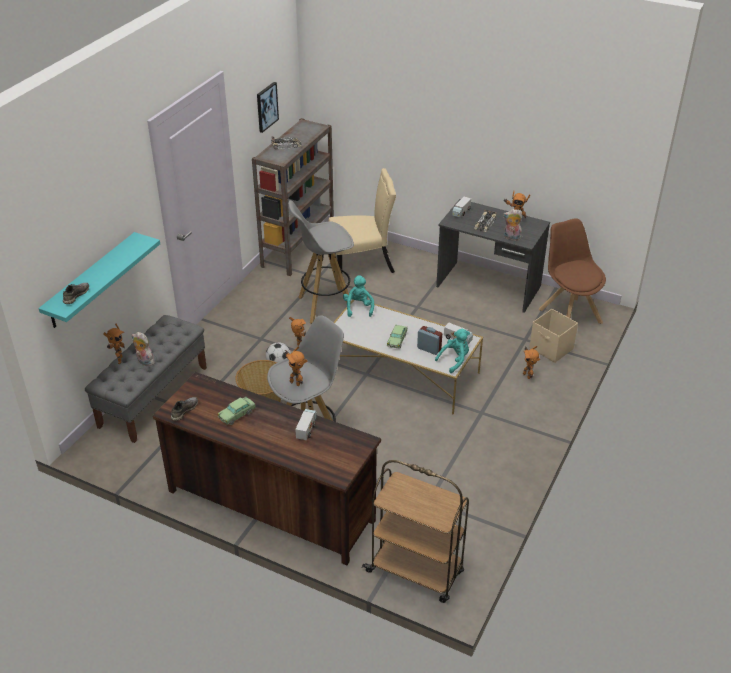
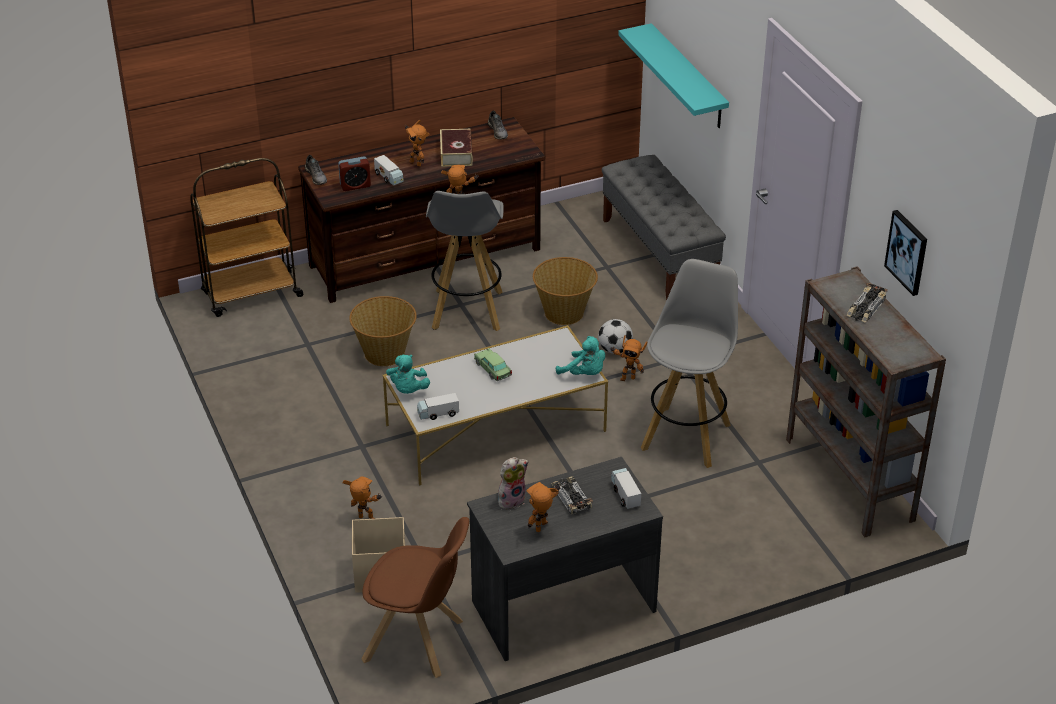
camera: 130 degrees right, 0 degrees up
grey shoe [63,283,89,304] -> grey shoe moved to [305,155,327,185]
toy robot [103,324,125,364] -> toy robot moved to [405,120,429,167]
plush toy [132,332,154,366] -> none
toy car [218,397,256,425] -> book [440,129,473,167]
beige chair [328,168,396,273] -> none
alarm clock [417,326,442,355] -> alarm clock moved to [338,157,371,191]
none -> basket [349,296,417,366]

